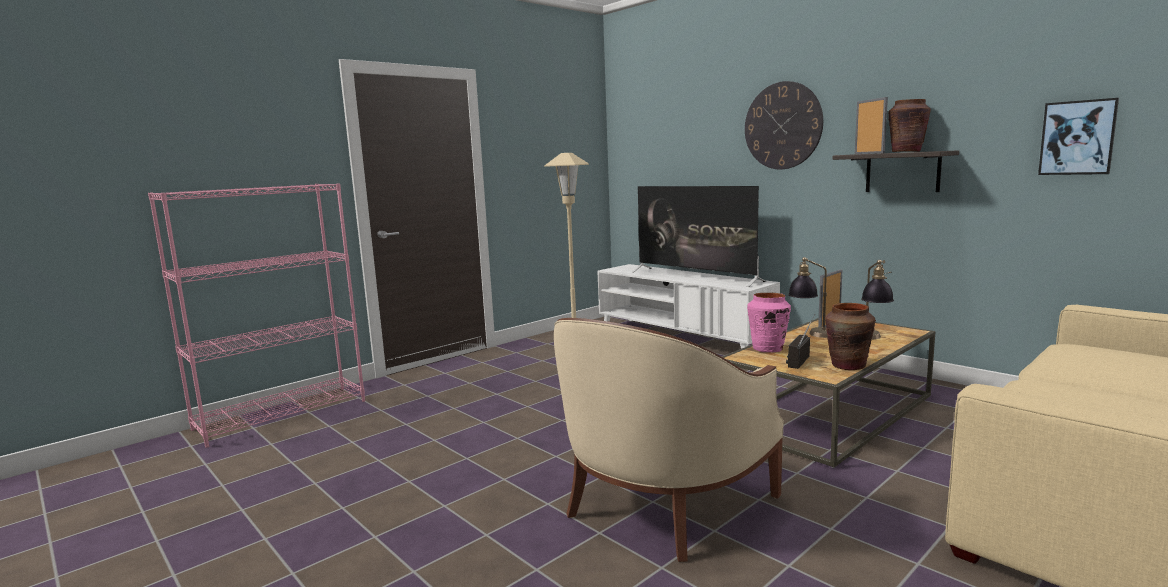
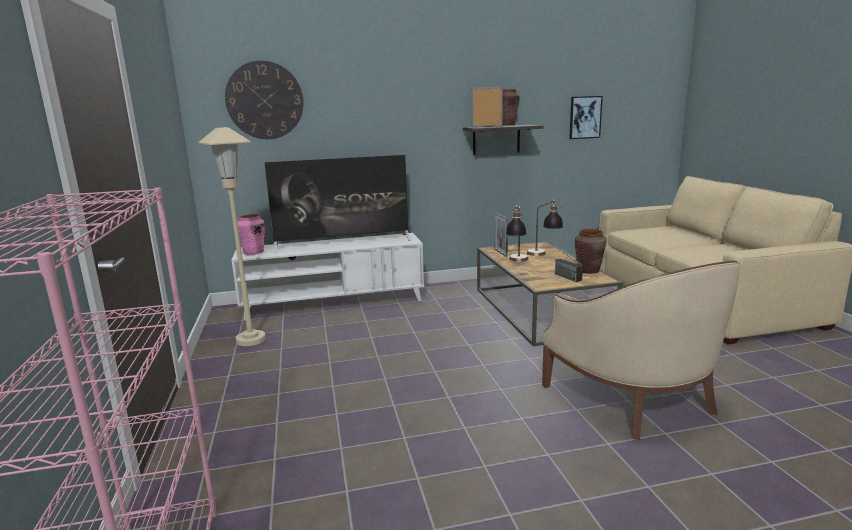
camera: 60 degrees left, 5 degrees up
wall clock [745,81,823,169] -> wall clock moved to [225,60,304,139]
pink vase [747,293,791,352] -> pink vase moved to [238,214,265,255]

